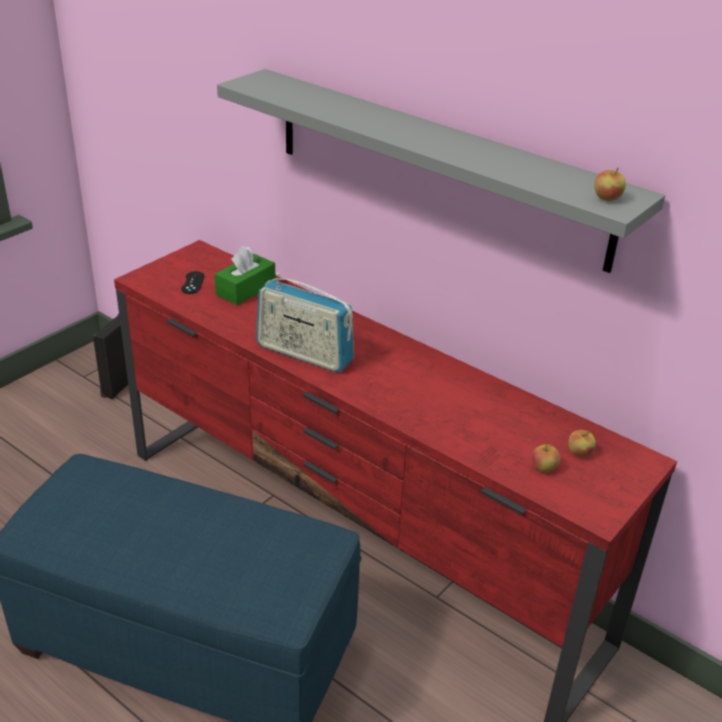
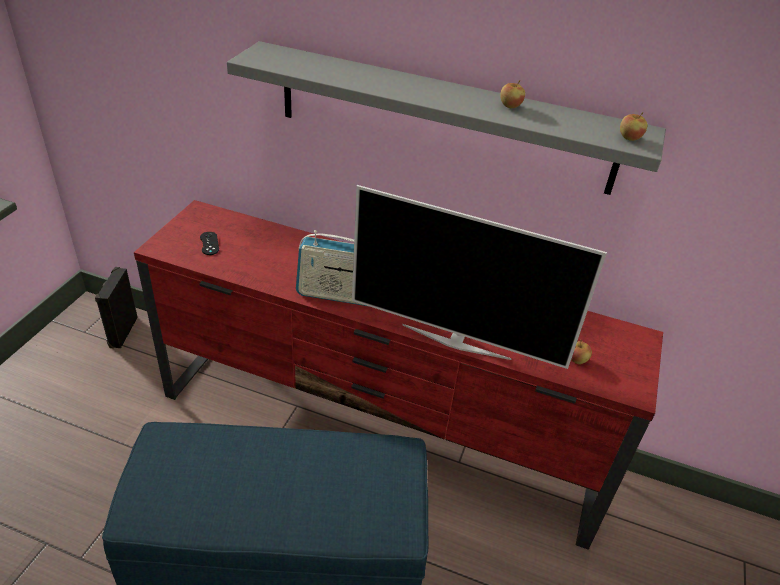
camera: 20 degrees left, 5 degrees up
green tissue box [215,245,275,305] -> none
apple [568,430,596,457] -> apple moved to [500,80,525,108]
none -> television [352,185,607,369]

